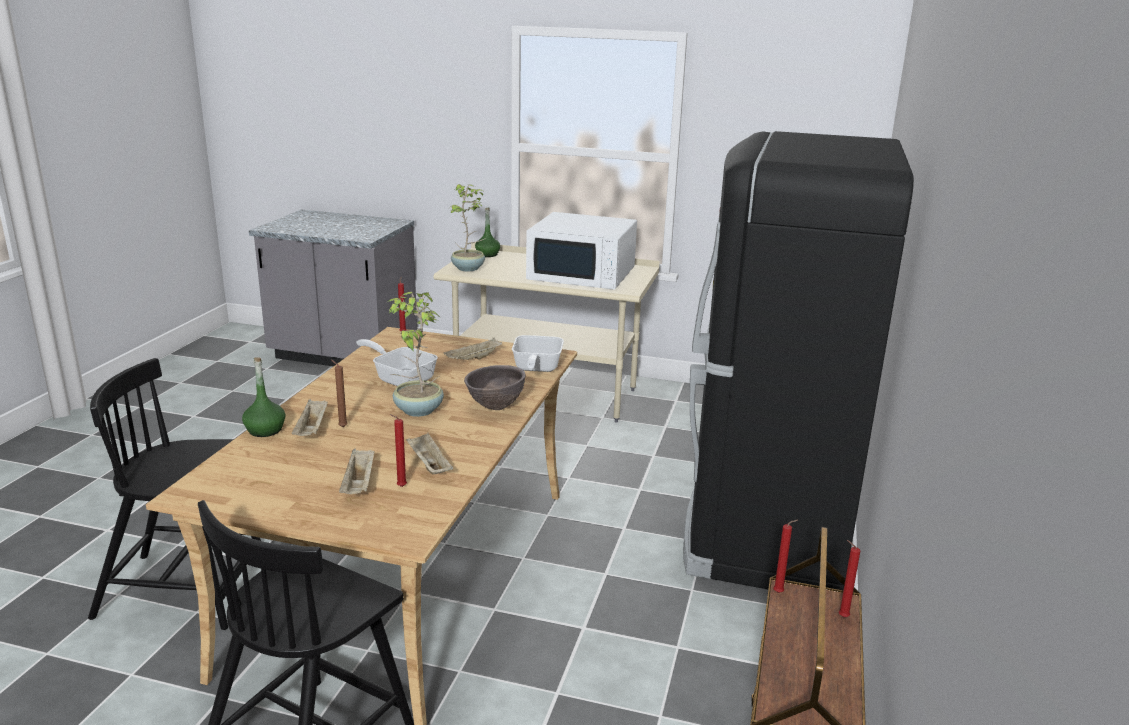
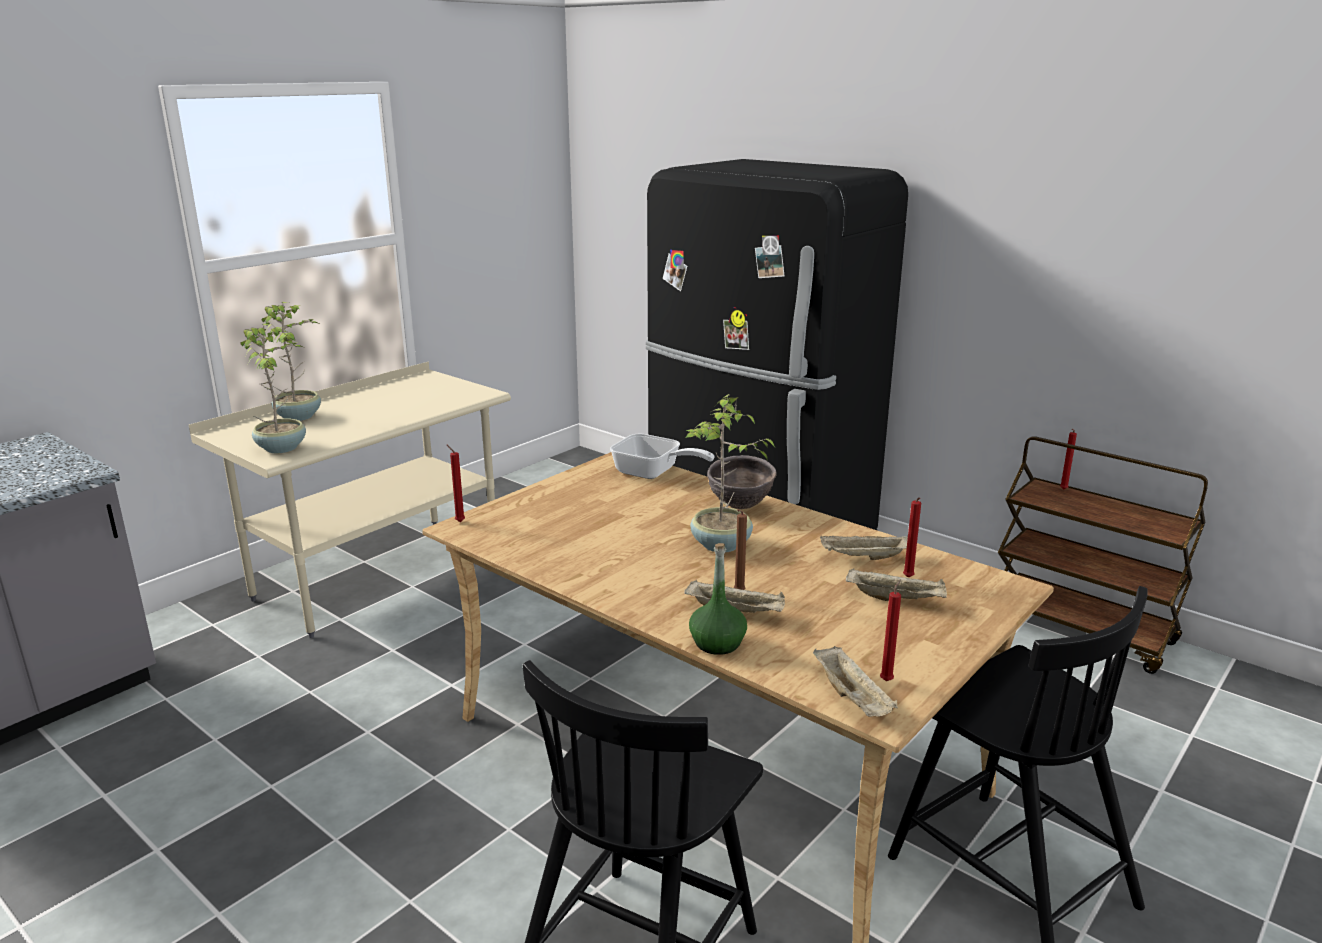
camera: 65 degrees left, 0 degrees up
frying pan [356,339,438,386] -> none
beige tray [444,338,502,360] -> beige tray moved to [813,646,898,717]
green bottle [475,208,500,257] -> none
white microwave [526,212,637,289] -> none
red candle [774,520,798,593] -> red candle moved to [880,579,901,681]
none -> potted plant [262,302,321,421]

